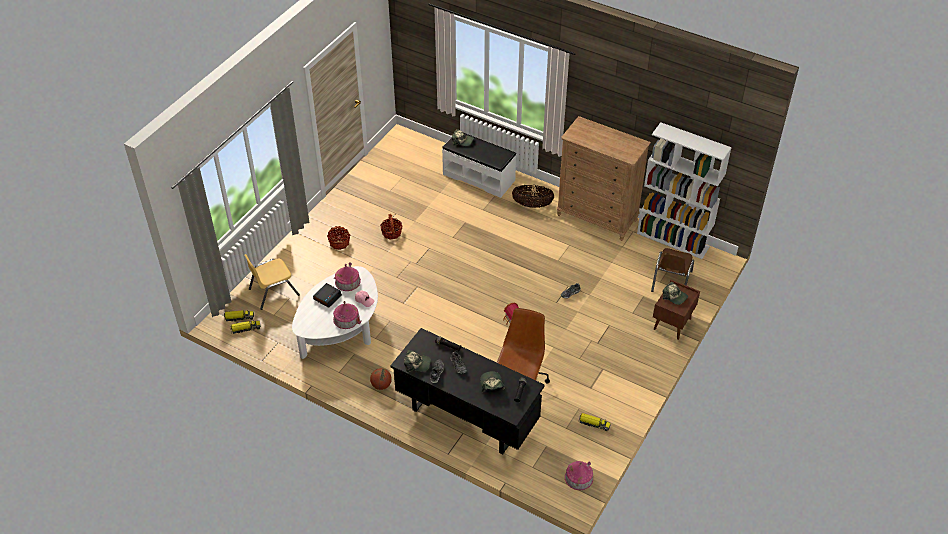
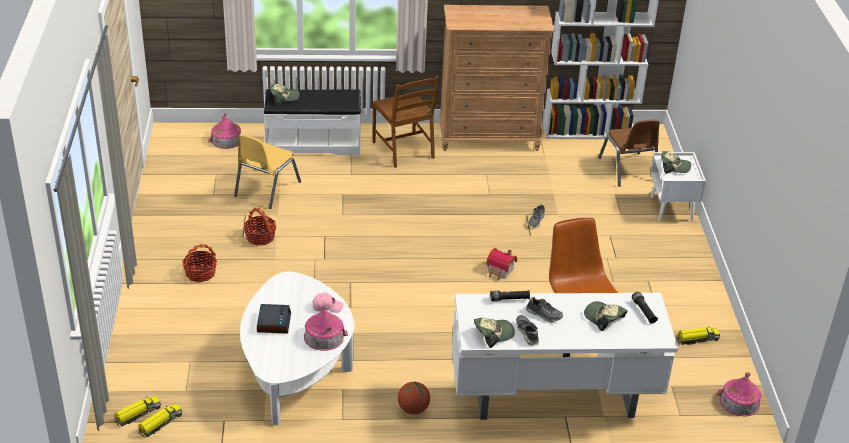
camera: 35 degrees left, 10 degrees down
yellow chair [244,254,300,310] -> yellow chair moved to [234,134,301,209]
toy house [334,262,361,291] -> toy house moved to [208,113,241,149]
black desk [390,328,545,455] -> white desk [452,293,678,420]
basket [512,185,554,208] -> brown chair [372,76,439,168]
brown nightstand [653,280,700,340] -> white nightstand [650,152,706,221]

